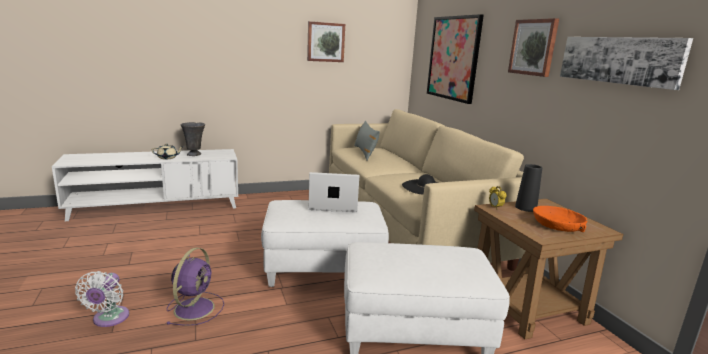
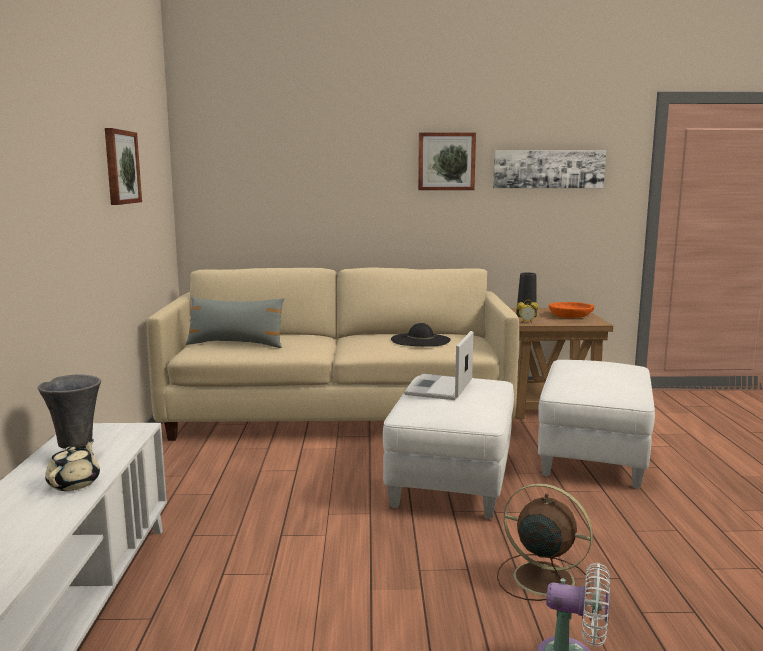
camera: 70 degrees left, 5 degrees down
purple fan [166,248,224,326] -> brown fan [497,483,593,601]
picture [427,14,484,104] -> none

